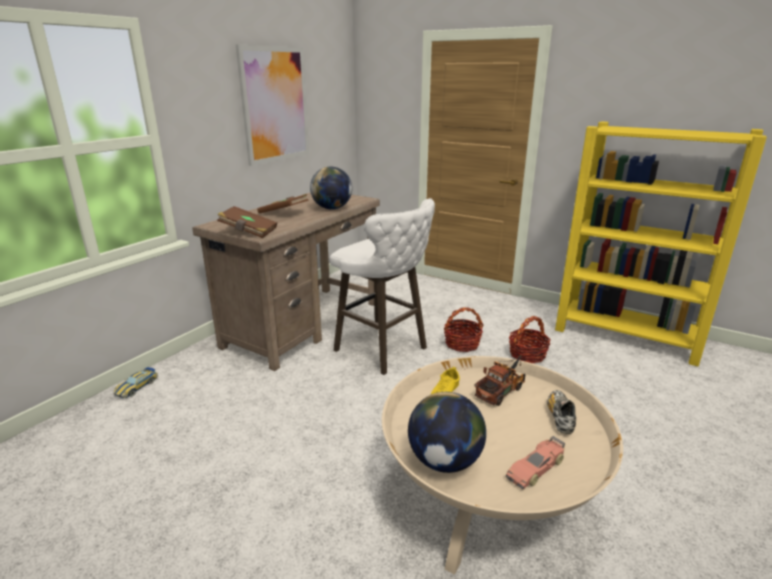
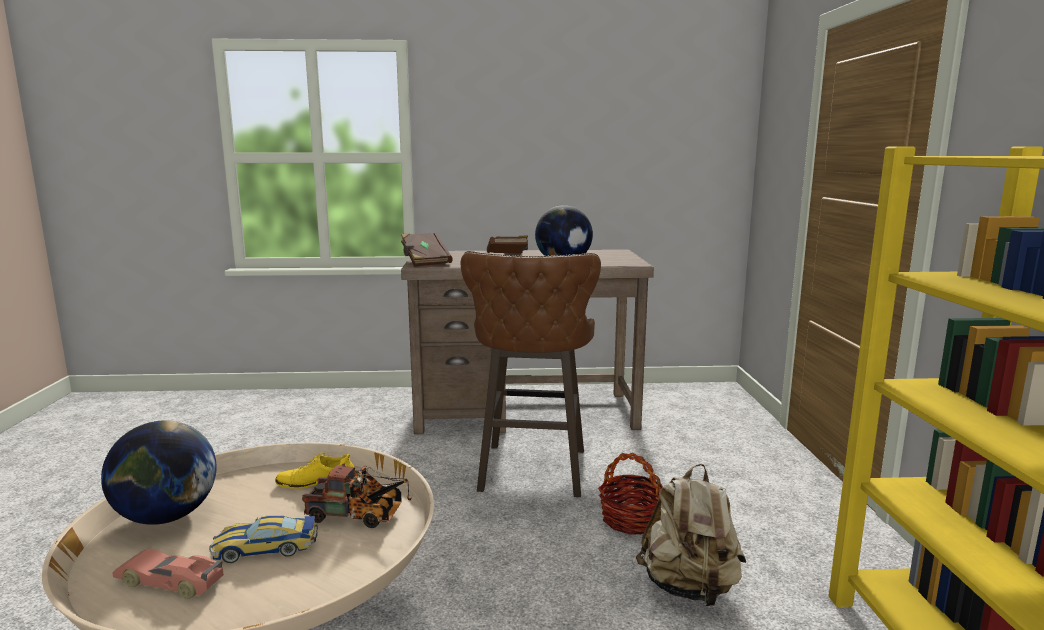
camera: 55 degrees right, 10 degrees down
toy car [113,367,158,398] -> toy car moved to [209,515,318,563]
picture [236,44,309,166] -> none
white stool [329,198,435,375] -> brown stool [460,251,601,497]
basket [509,316,551,363] -> beige backpack [636,464,746,606]
shoe [547,390,576,434] -> none

